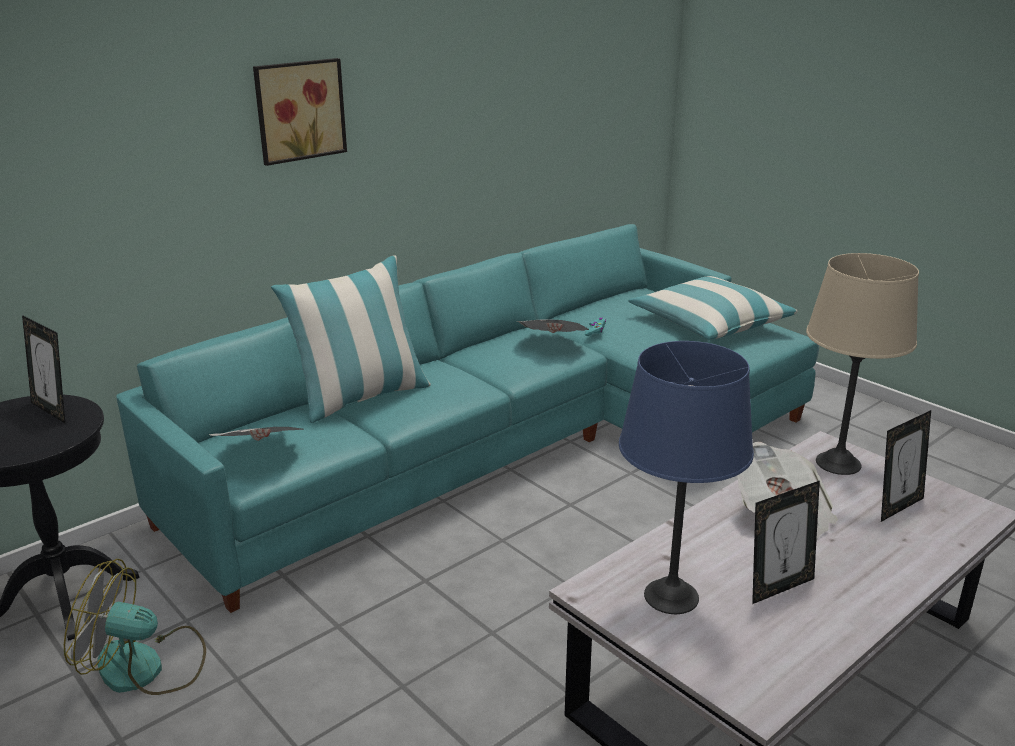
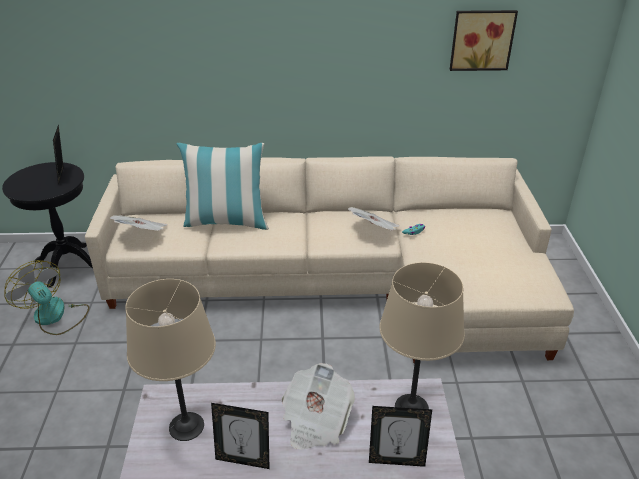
camera: 40 degrees right, 10 degrees up
turquoise sofa [117,224,819,613] -> beige sofa [85,156,574,363]
picture [253,58,347,166] -> picture moved to [449,10,518,71]
blue table lamp [619,341,754,614] -> beige table lamp [125,279,216,441]
pillow [628,276,798,340] -> none

